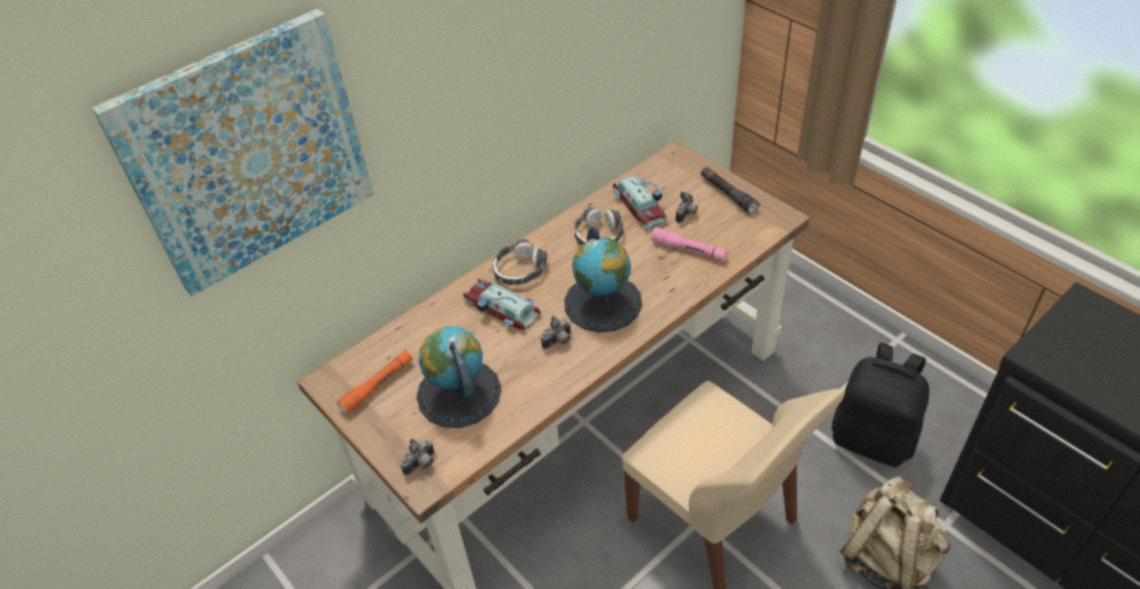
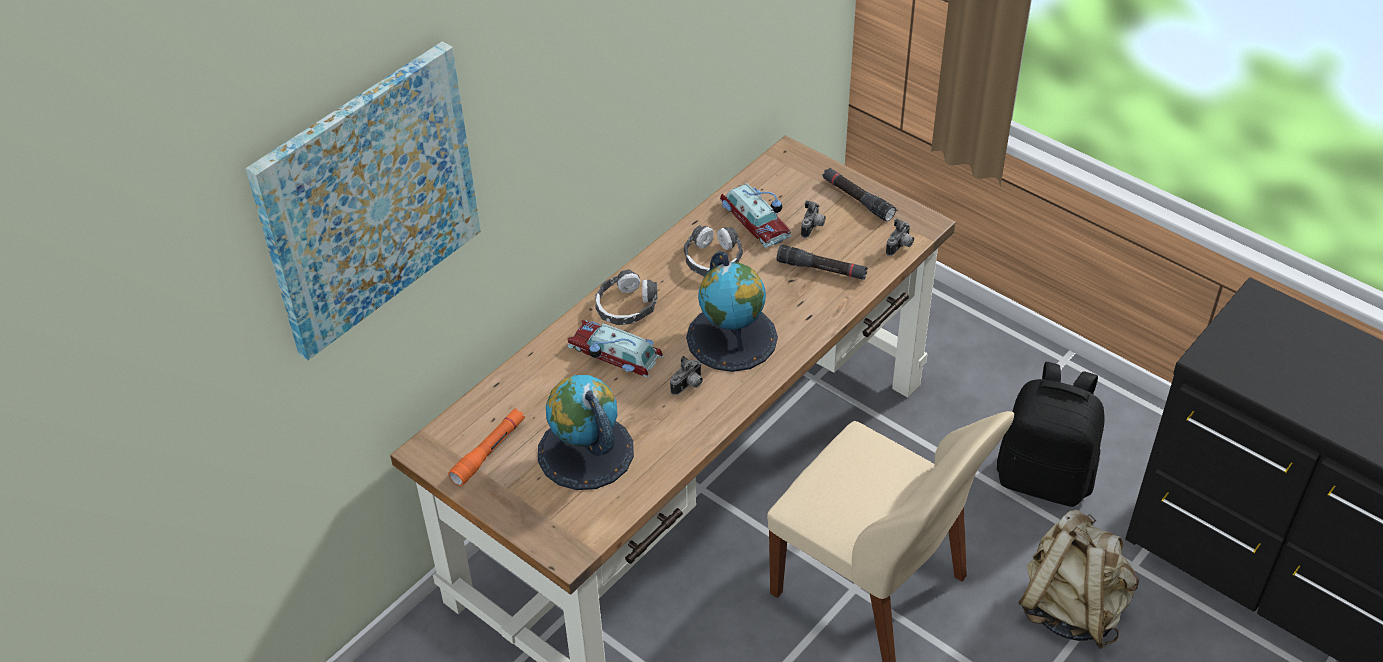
camera: 10 degrees left, 0 degrees up
camera [400,438,434,475] -> camera moved to [886,219,914,256]
pink flashlight [651,227,728,261] -> black flashlight [776,245,868,280]

